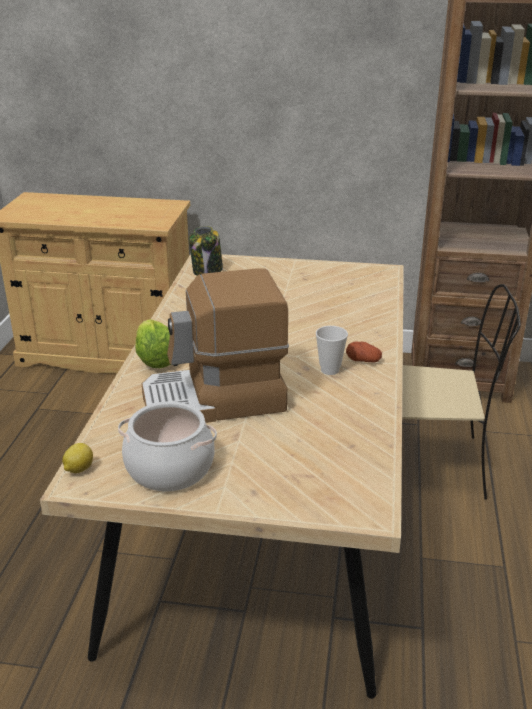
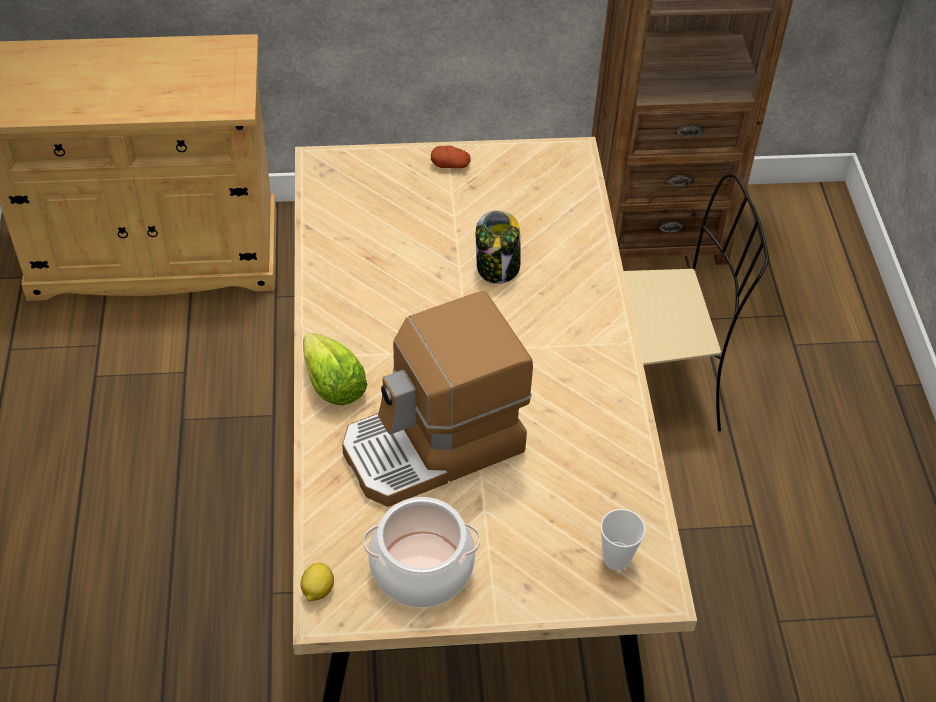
camera: 15 degrees left, 20 degrees up
jar [189,226,223,276] -> jar moved to [476,210,521,284]
cup [316,326,348,375] -> cup moved to [601,509,646,571]
potato [346,342,382,363] -> potato moved to [431,145,471,168]

